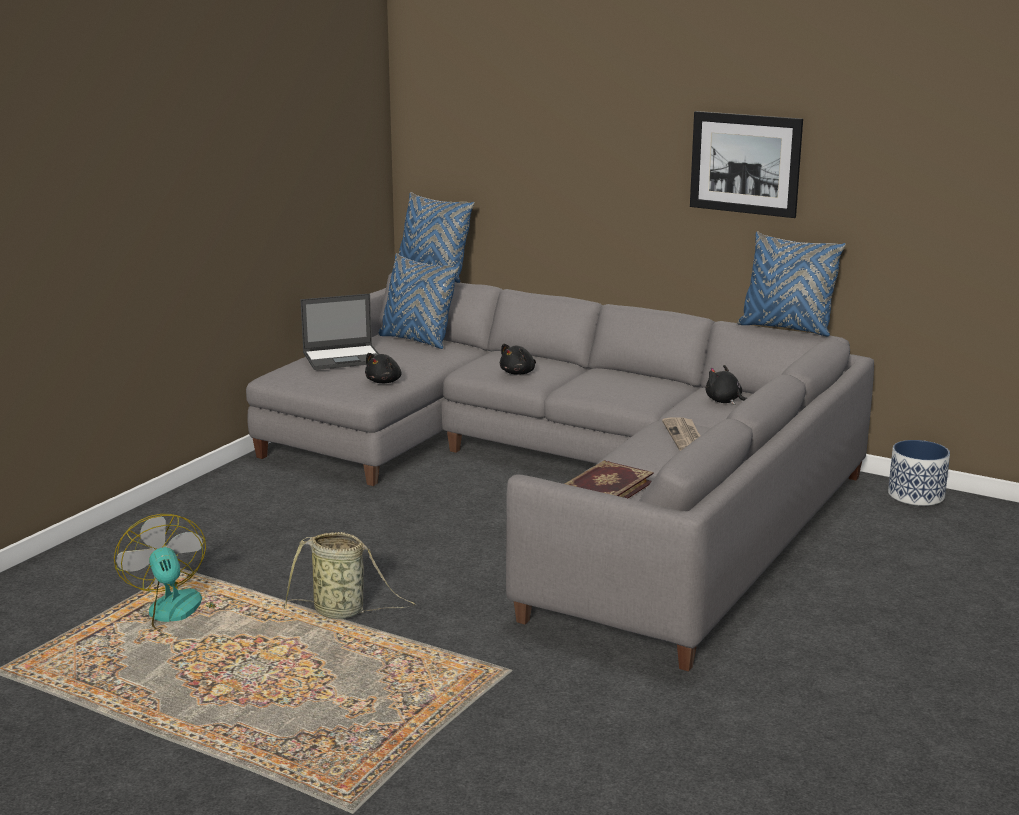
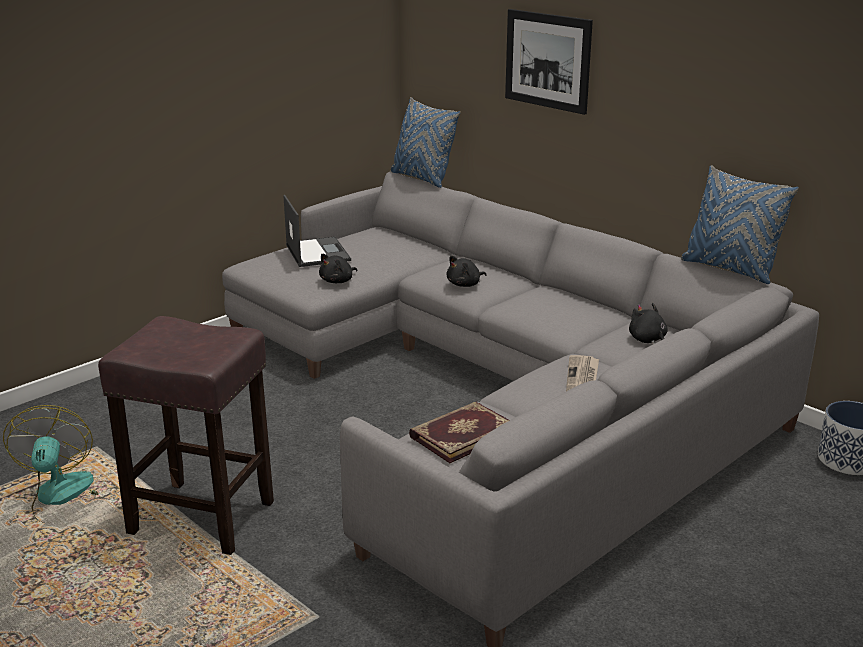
camera: 15 degrees right, 5 degrees up
basket [284,532,416,619] -> brown stool [98,316,274,555]
laptop [300,294,379,370] -> laptop turned 105 degrees counterclockwise [283,195,351,267]
blue pillow [378,253,459,349] -> none
picture [690,111,803,218] -> picture moved to [505,9,593,115]

